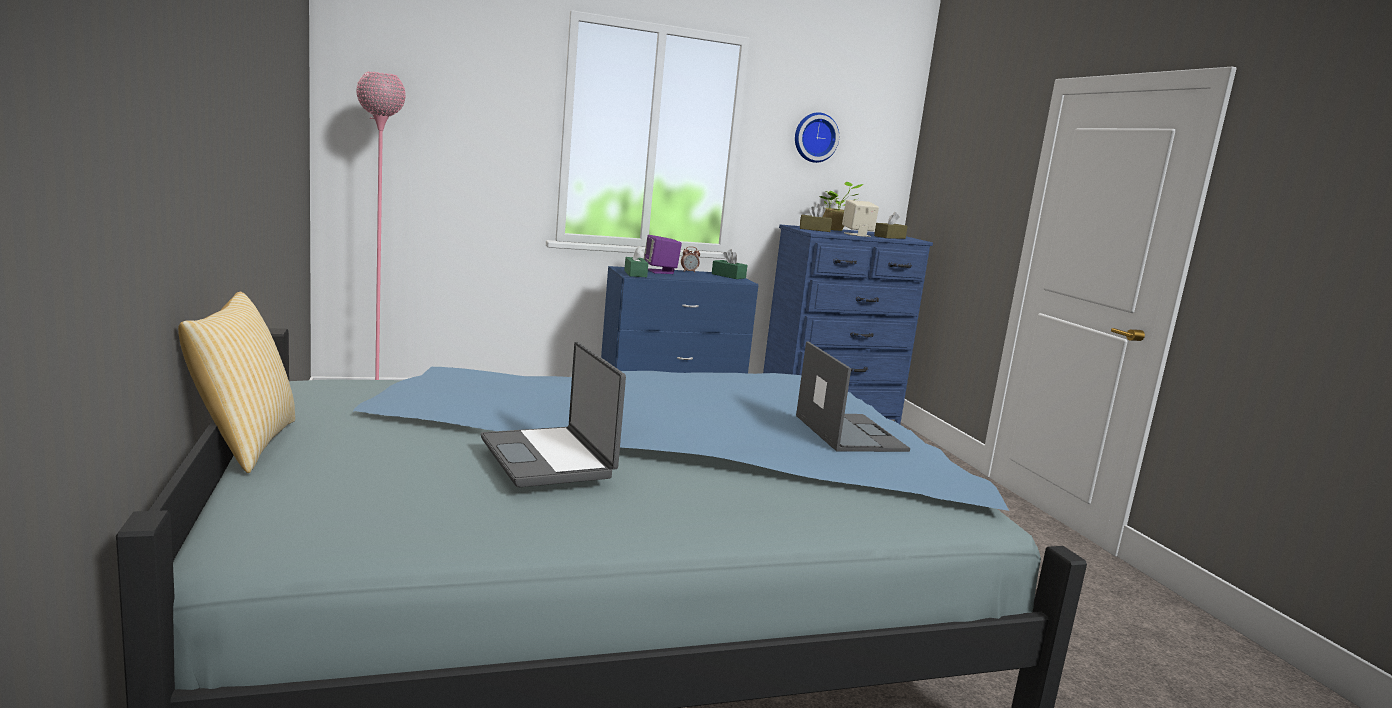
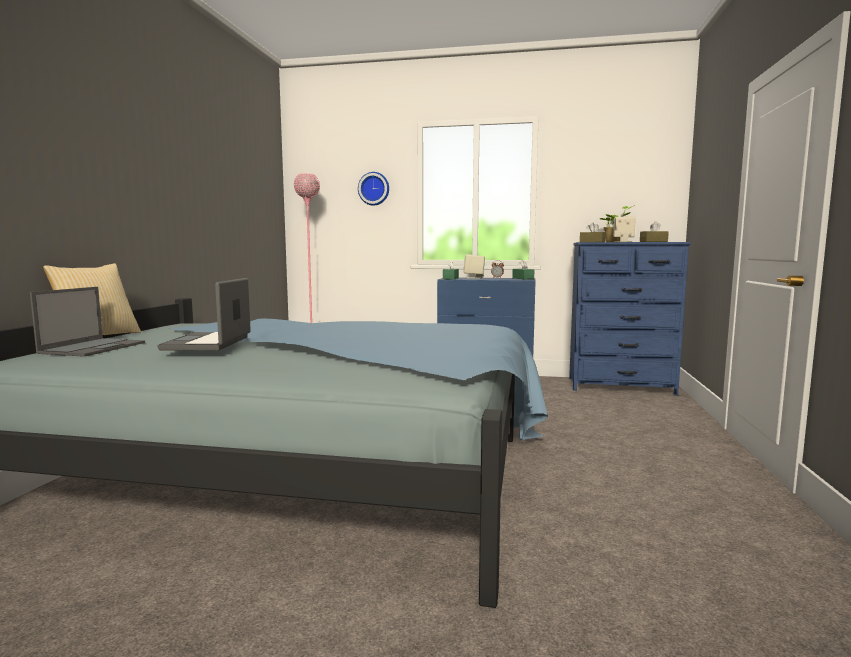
camera: 30 degrees right, 5 degrees down
purple speaker [644,235,682,274] -> beige speaker [464,254,485,279]
wall clock [795,112,839,163] -> wall clock moved to [358,172,389,205]
laptop [796,342,910,452] -> laptop moved to [30,287,145,357]

